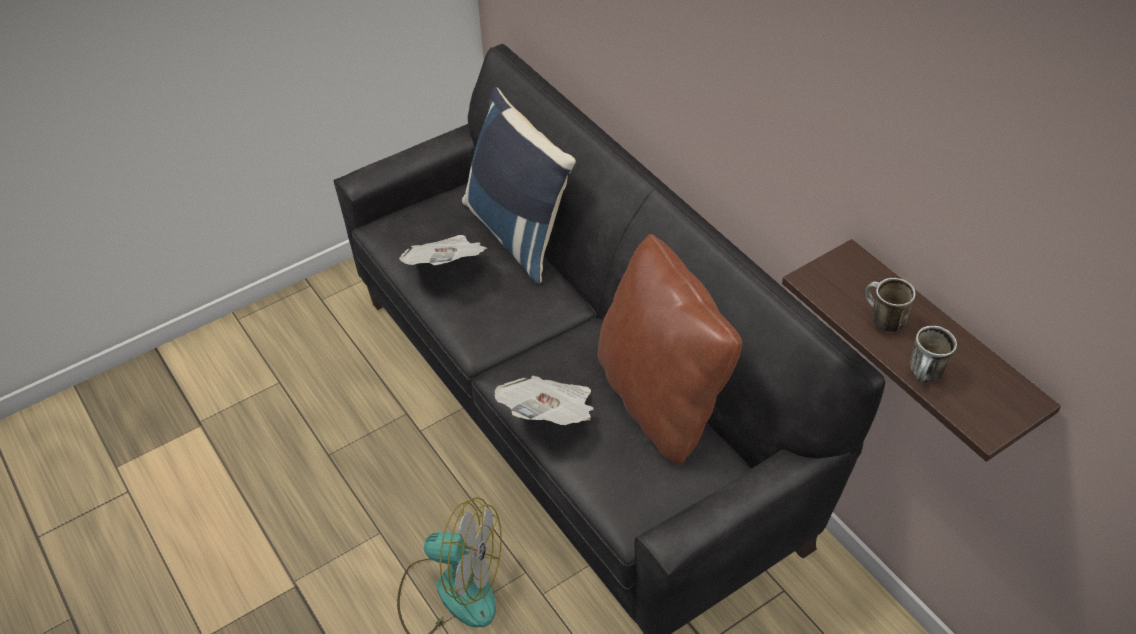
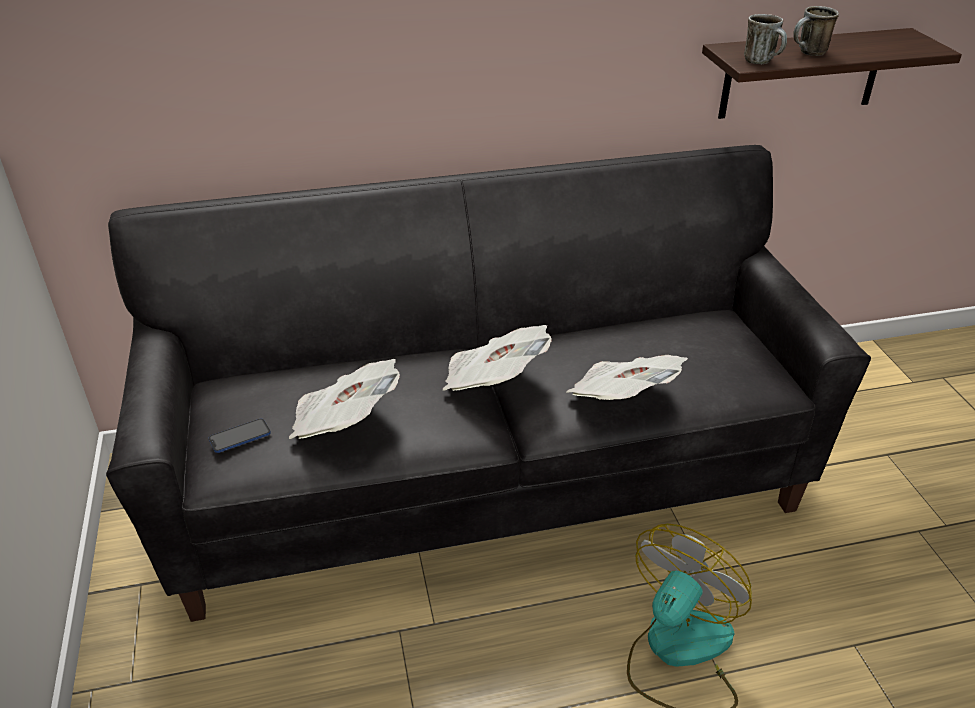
camera: 70 degrees left, 10 degrees down
blue pillow [462,87,576,284] -> none
brown pillow [598,234,742,465] -> none
mug [910,326,957,382] -> mug moved to [744,14,787,64]
none -> phone [208,419,271,453]
none -> newspaper [443,325,552,391]

